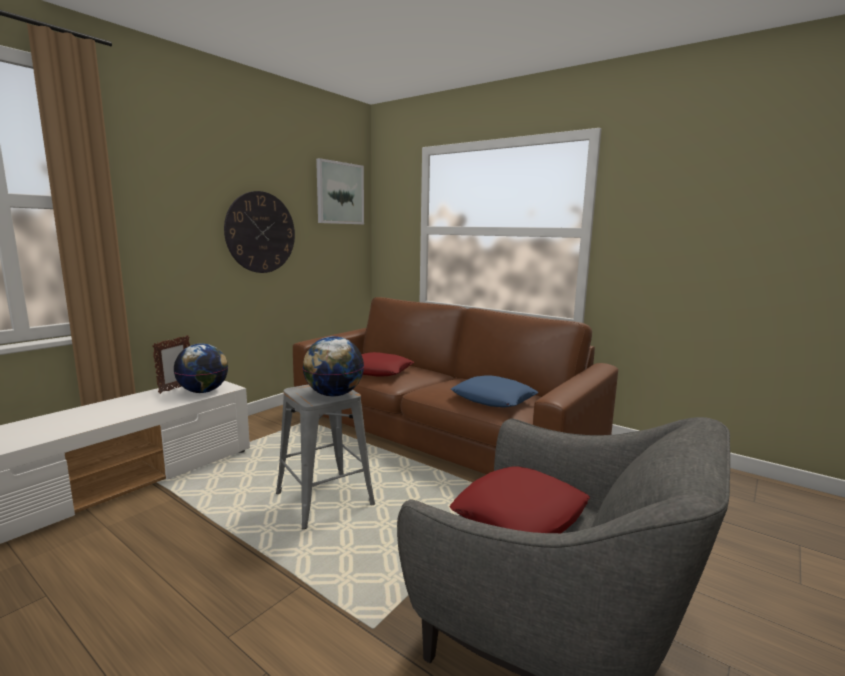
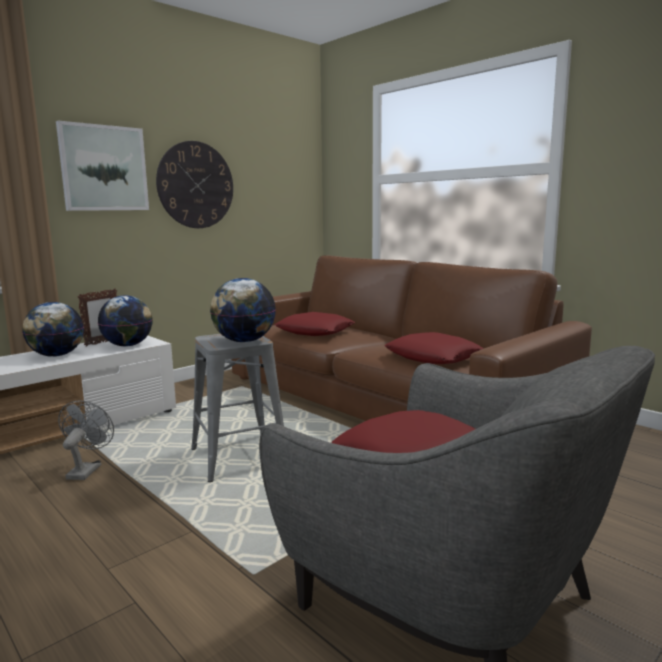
camera: 10 degrees right, 0 degrees up
picture [316,158,364,224] -> picture moved to [56,121,149,211]
blue pillow [451,375,538,408] -> red pillow [384,332,484,364]
none -> globe [22,302,84,357]
none -> grey fan [58,400,114,480]

